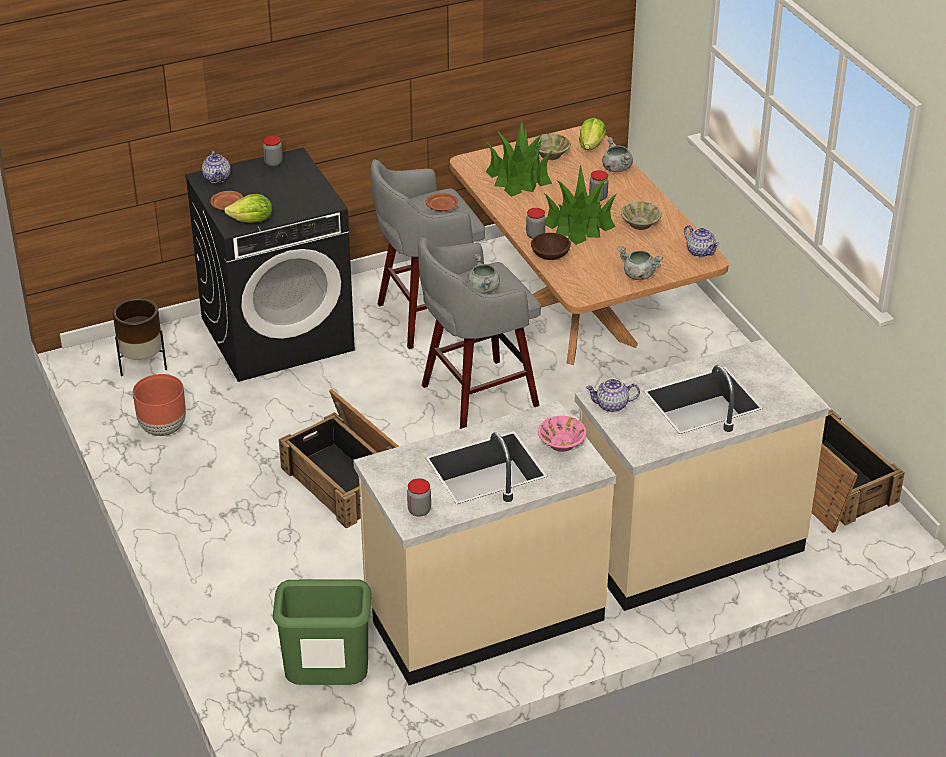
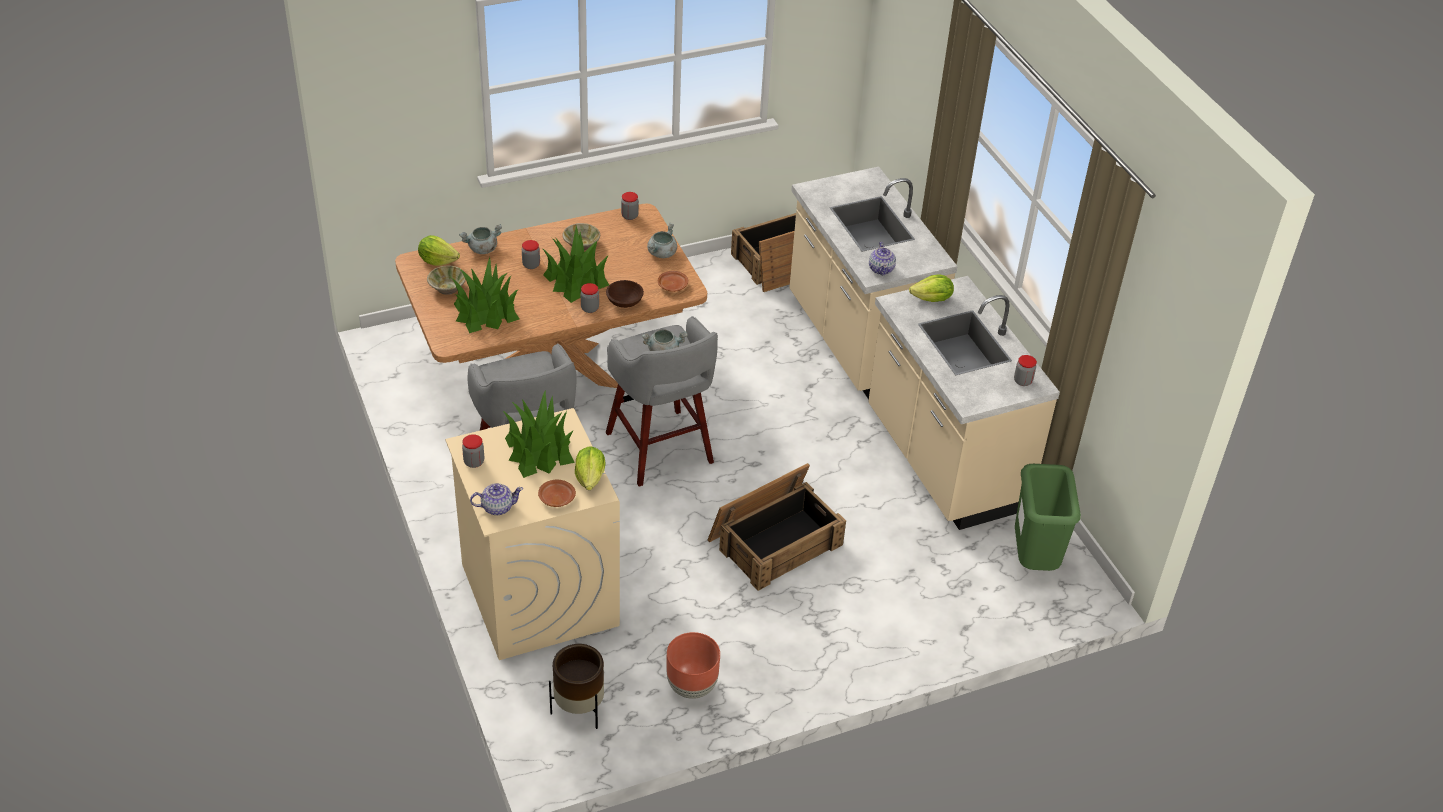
camera: 90 degrees left, 5 degrees up
black washing machine [185,147,355,382] -> beige washing machine [445,408,620,660]
brown plate [426,193,458,211] -> brown plate moved to [658,271,688,292]
pink bowl [538,416,587,452] -> lettuce [909,274,954,302]
teapot [684,225,719,257] -> jar [621,192,639,220]
none -> potted plant [502,390,575,478]

